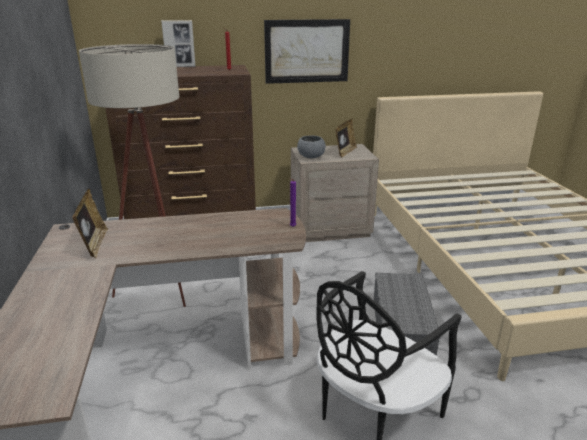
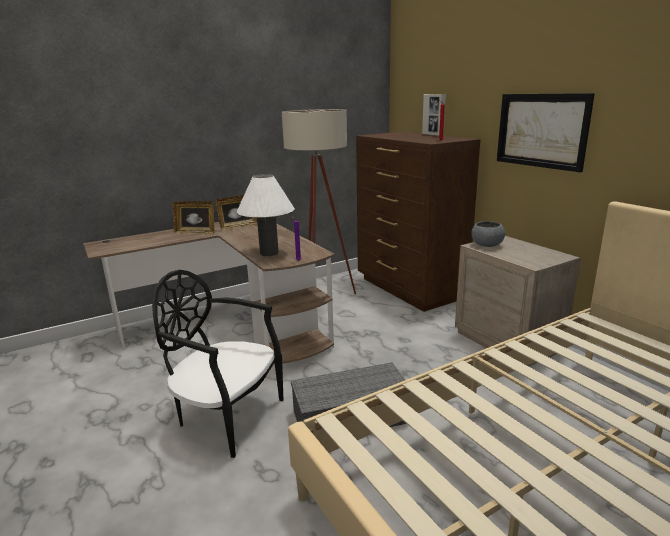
camera: 70 degrees right, 5 degrees down
picture frame [336,119,357,157] -> picture frame moved to [172,201,215,234]
none -> white table lamp [237,174,295,256]

